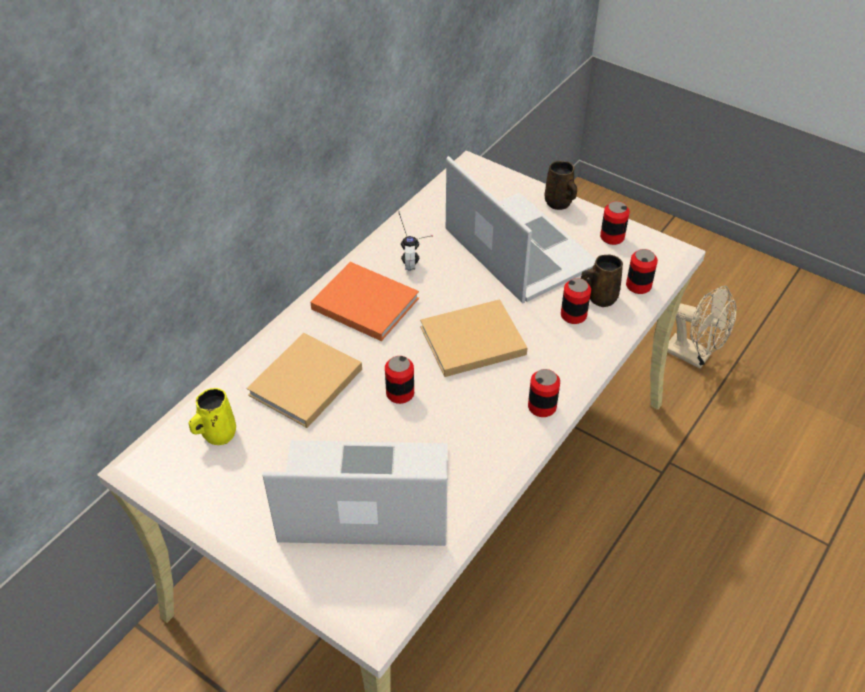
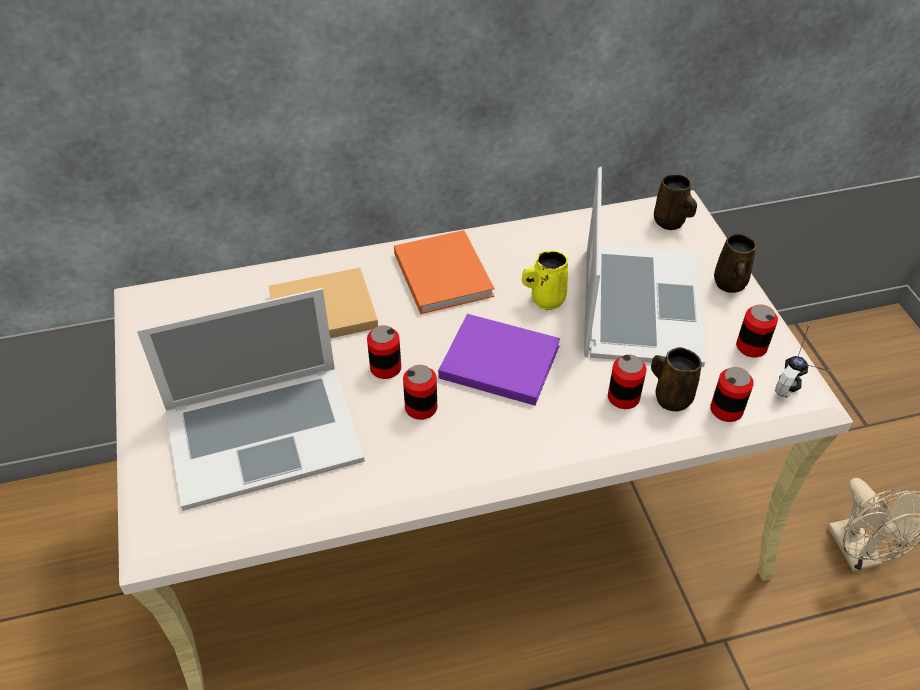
camera: 40 degrees right, 0 degrees up
yellow mug [189,388,236,445] -> yellow mug moved to [522,250,568,310]
laptop [262,440,448,546] -> laptop turned 120 degrees clockwise [137,288,365,511]
headphones [398,211,433,271] -> headphones moved to [775,323,830,398]
beige book [420,299,527,377] -> purple book [438,314,560,406]
can [528,369,560,417] -> can moved to [403,365,437,420]
none -> brown mug [654,174,697,230]

